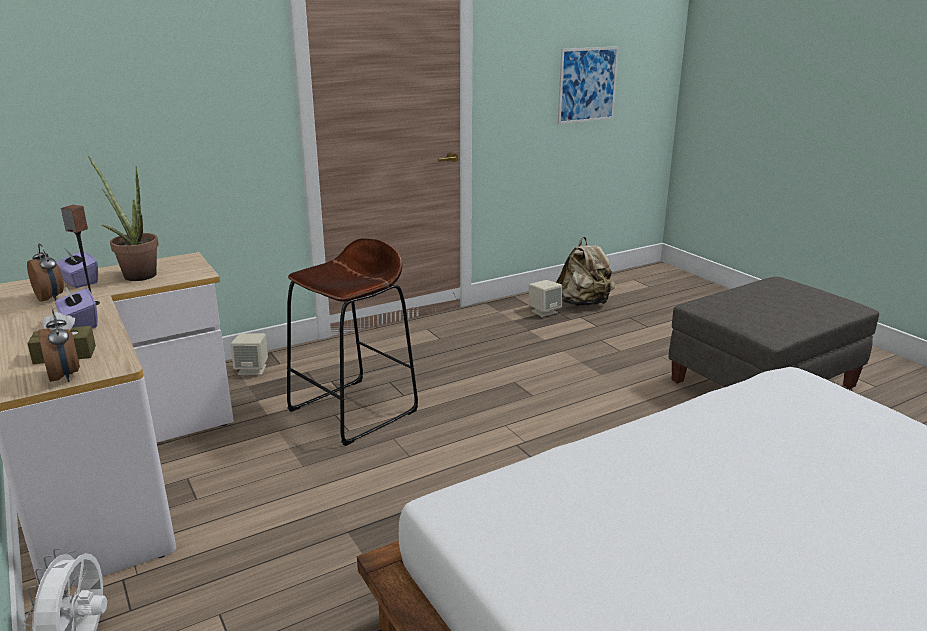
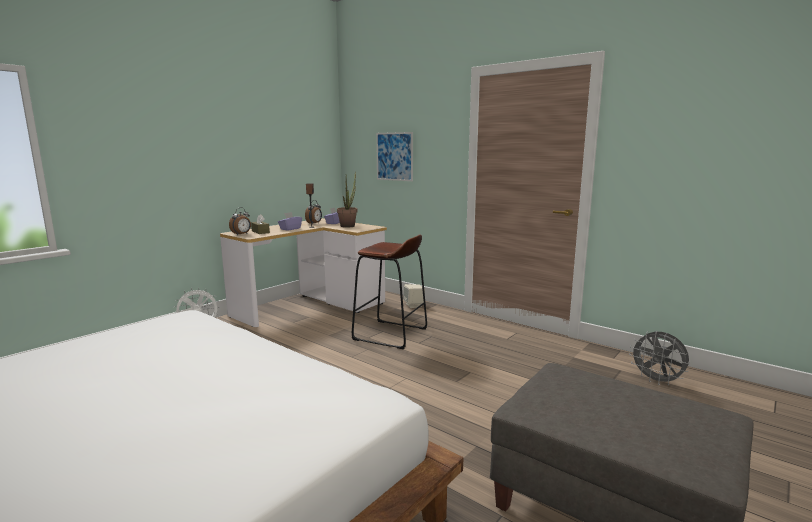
camera: 70 degrees right, 10 degrees down
beige speaker [529,280,562,317] -> none
beige backpack [556,237,615,306] -> grey fan [629,331,690,386]
picture [558,46,619,124] -> picture moved to [376,132,413,181]

